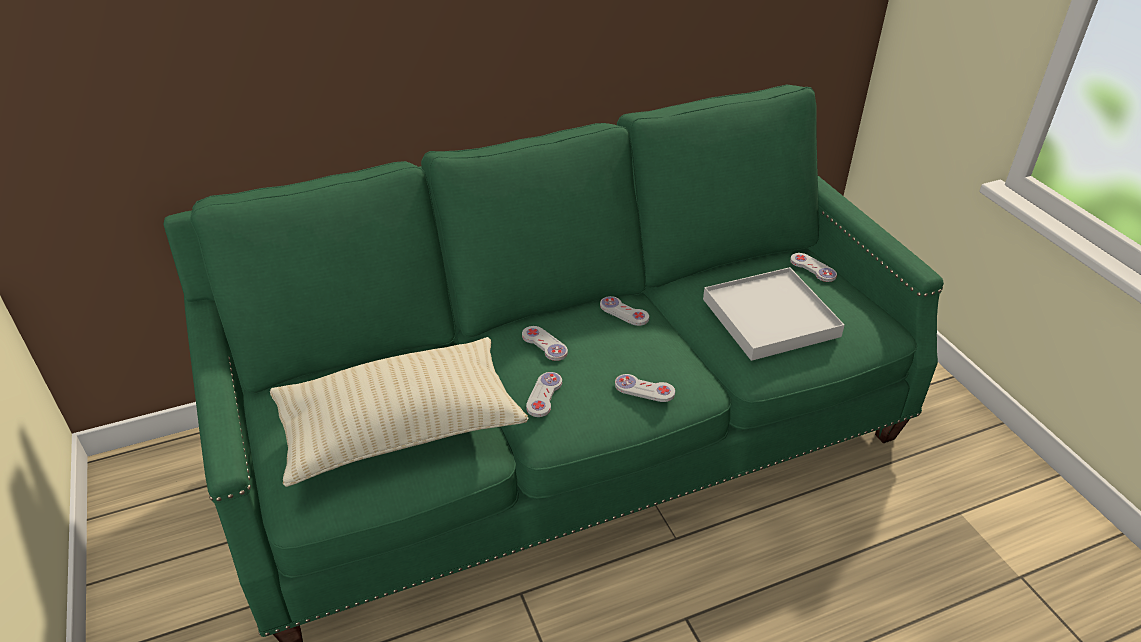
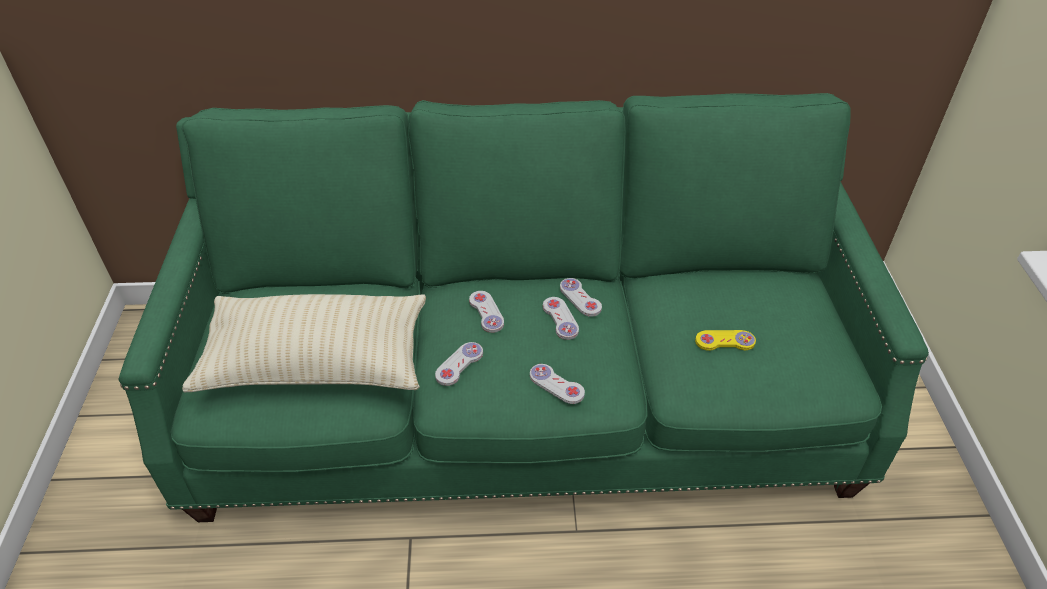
camera: 20 degrees right, 5 degrees up
white tray [703,267,845,361] -> yellow game controller [695,330,756,351]
white game controller [790,253,837,282] -> white game controller moved to [543,297,579,340]

